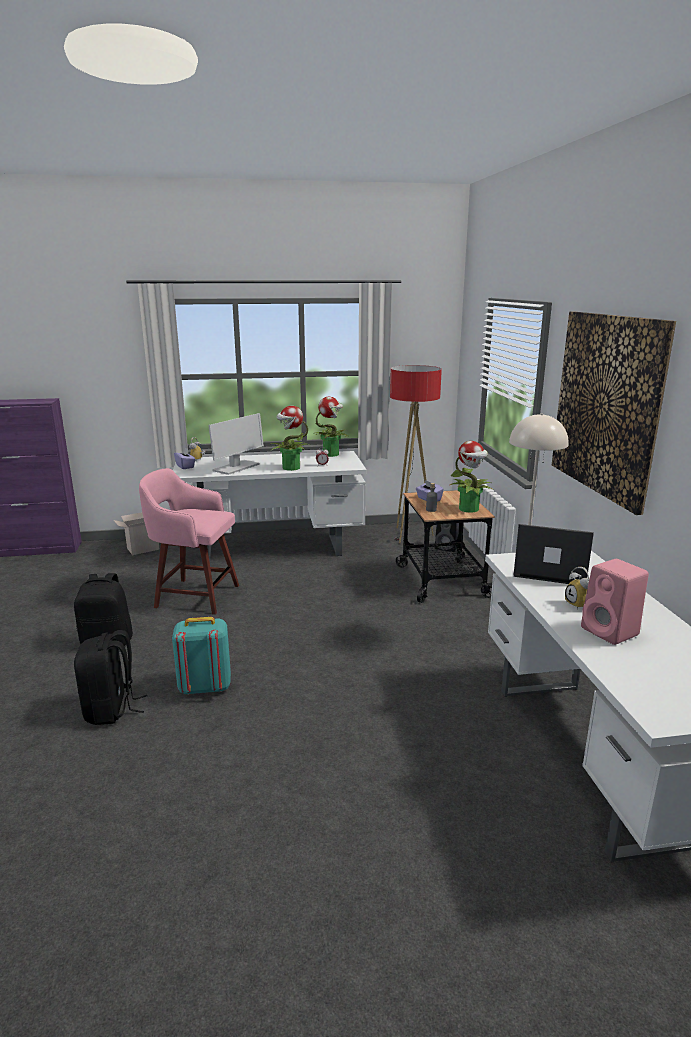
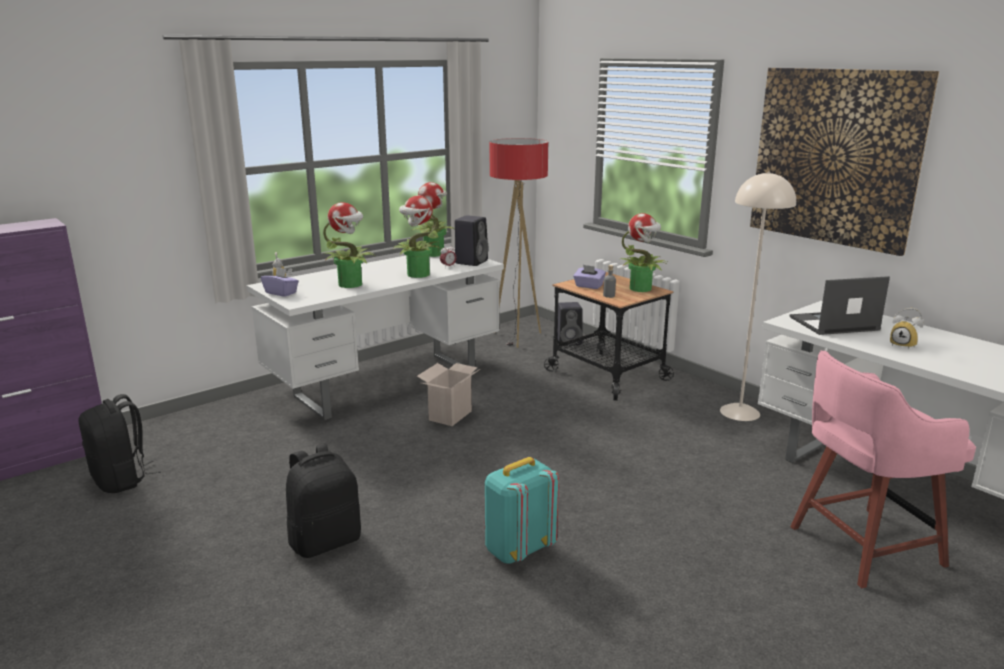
camera: 30 degrees left, 0 degrees up
black backpack [74,630,147,725] -> black backpack moved to [78,394,161,493]
cardboard box [114,512,159,555] -> cardboard box moved to [417,363,480,426]
pink stool [139,468,239,615] -> pink stool moved to [790,350,976,588]
monitor [208,413,264,475] -> potted plant [323,202,376,288]
pink speaker [581,559,649,645] -> none
none -> black speaker [455,215,489,266]

